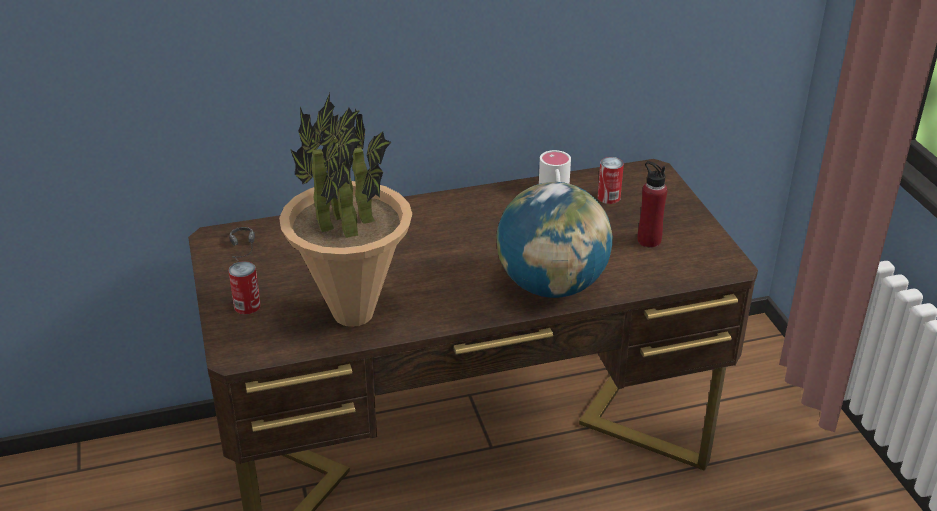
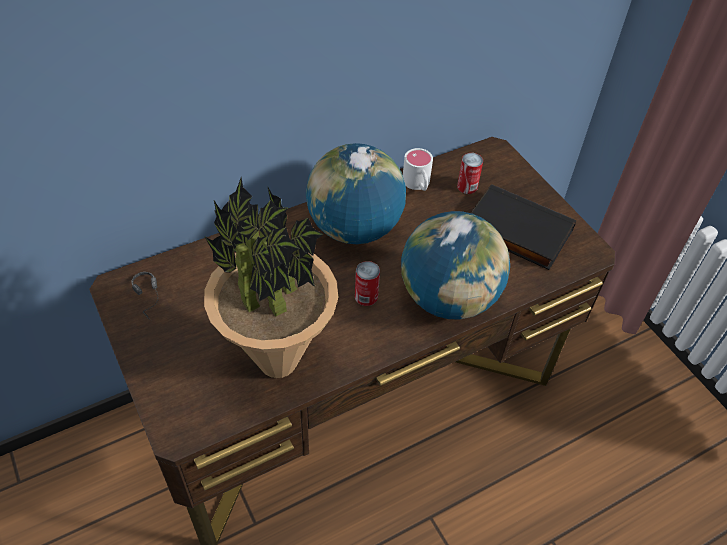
camera: 15 degrees left, 15 degrees up
can [229,261,261,314] -> can moved to [355,261,380,306]
red bottle [637,161,668,248] -> black book [471,184,577,270]
none -> globe [306,143,406,244]

